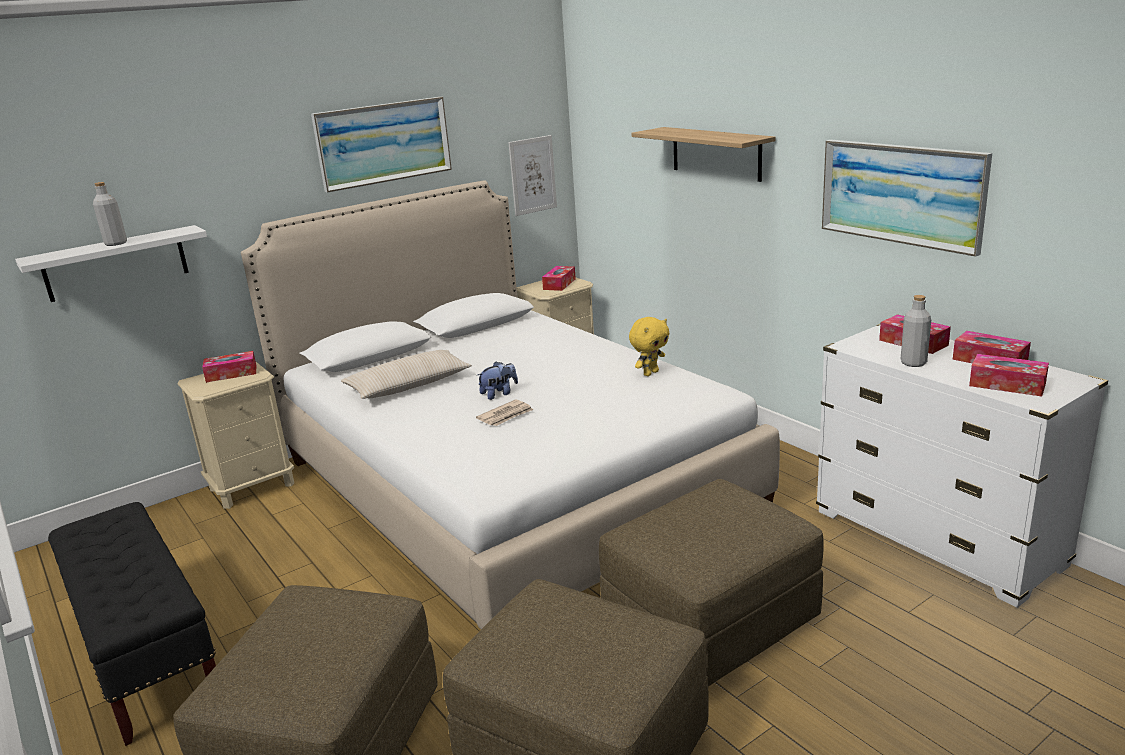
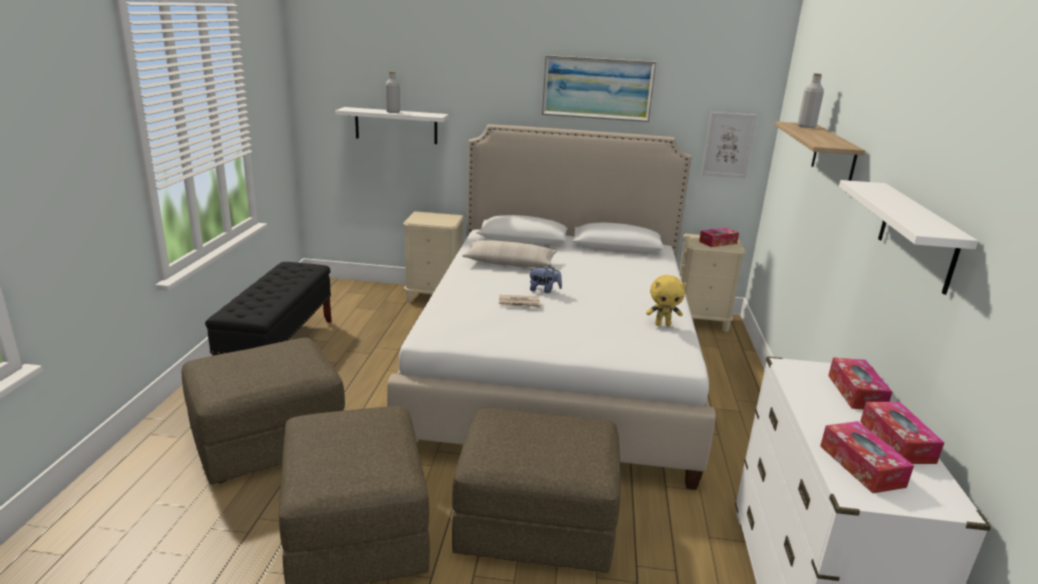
camera: 40 degrees right, 0 degrees up
tissue box [202,351,256,383] -> none
picture [822,140,992,257] -> white shelf [839,180,978,295]
grey bottle [901,295,931,367] -> grey bottle moved to [798,73,824,128]

